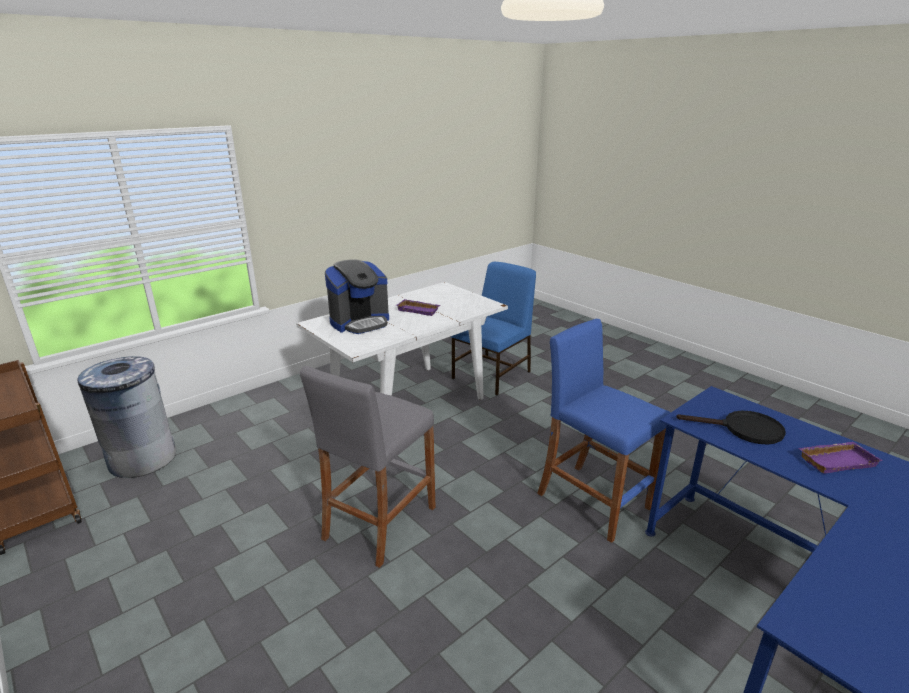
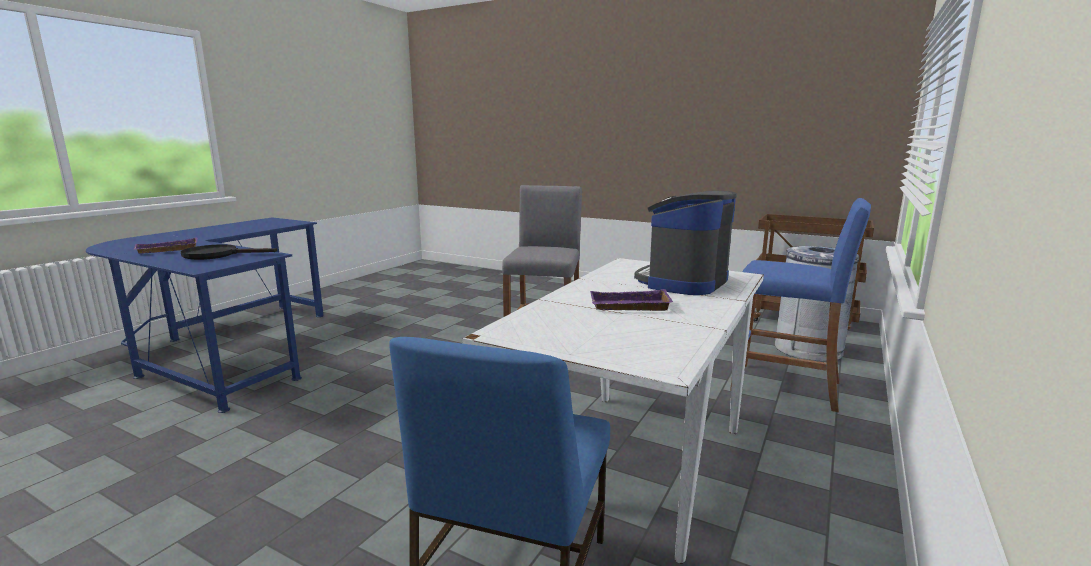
camera: 160 degrees right, 10 degrees down
blue stool [537,319,670,543] -> blue stool moved to [730,198,871,412]

